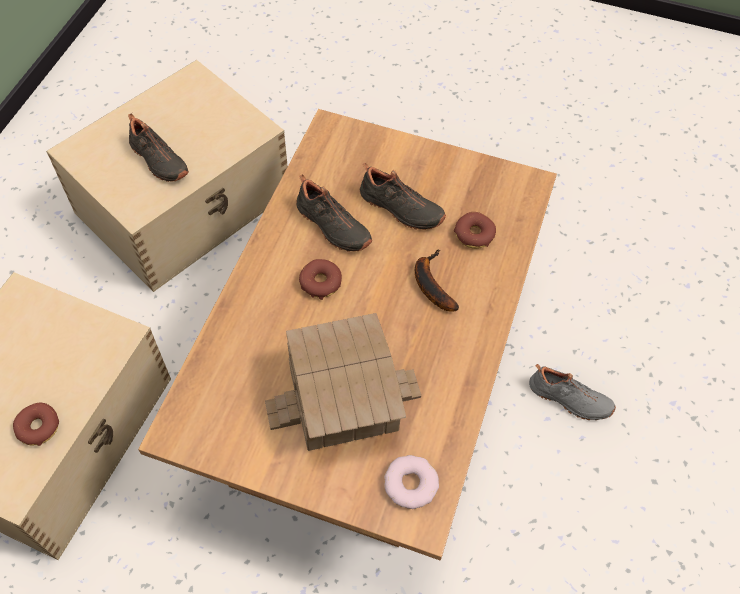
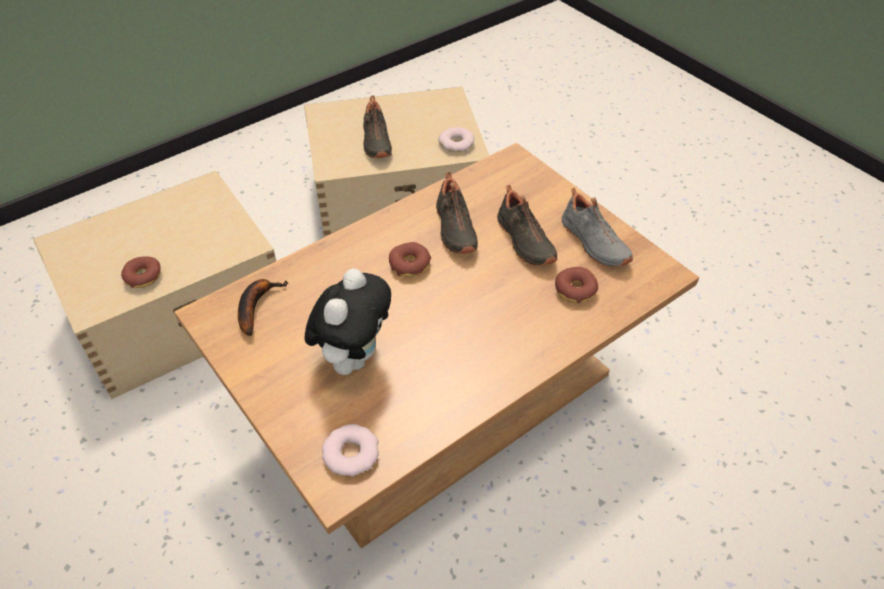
camera: 35 degrees right, 10 degrees down
toy house [265,313,421,451] -> plush toy [305,268,391,375]
banana [415,249,459,312] -> banana moved to [238,279,288,336]
grey shoe [529,364,616,420] -> grey shoe moved to [562,188,633,267]
none -> donut [438,127,474,152]

